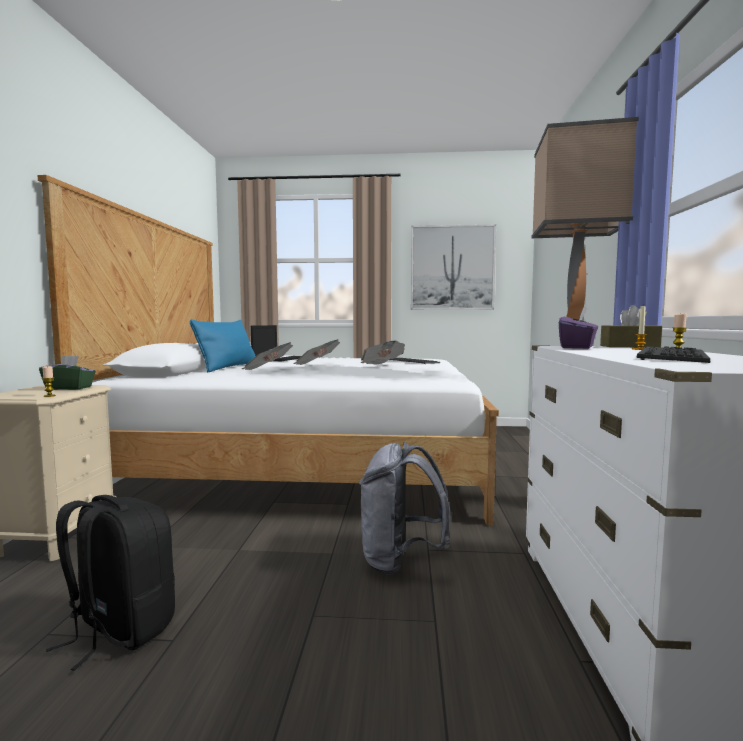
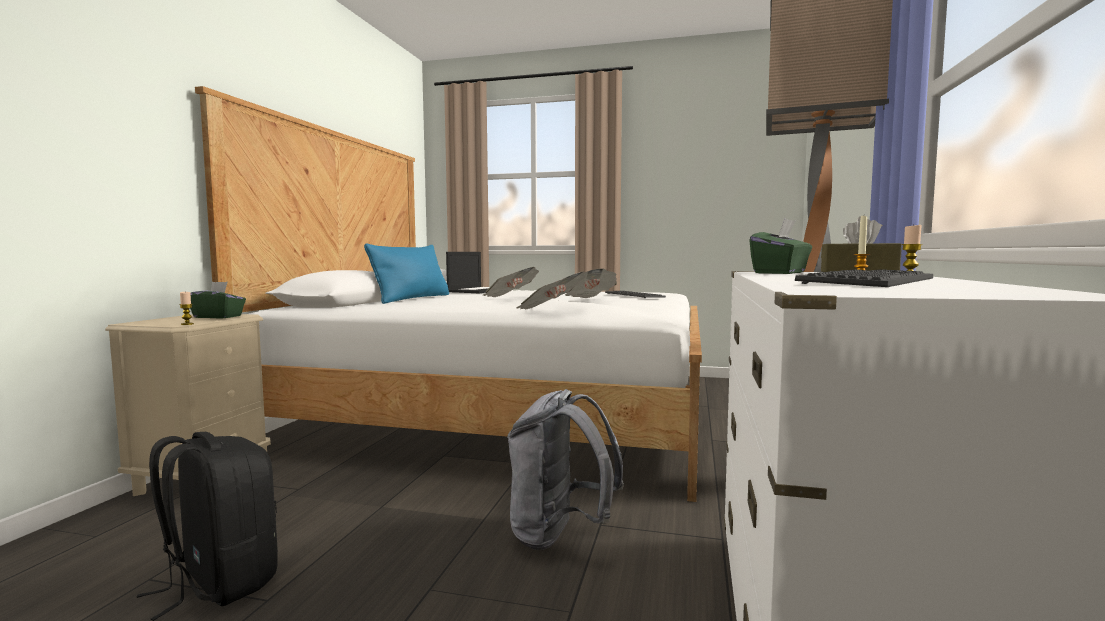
camera: 10 degrees right, 0 degrees up
newspaper [242,342,293,370] -> newspaper moved to [516,271,586,310]
picture [411,224,496,310] -> none
purple tissue box [559,307,598,349] -> green tissue box [749,219,812,274]

